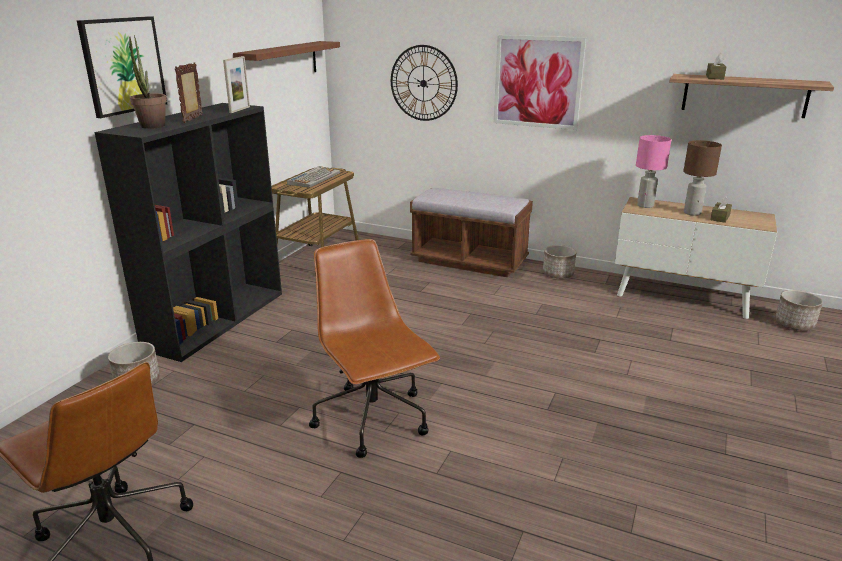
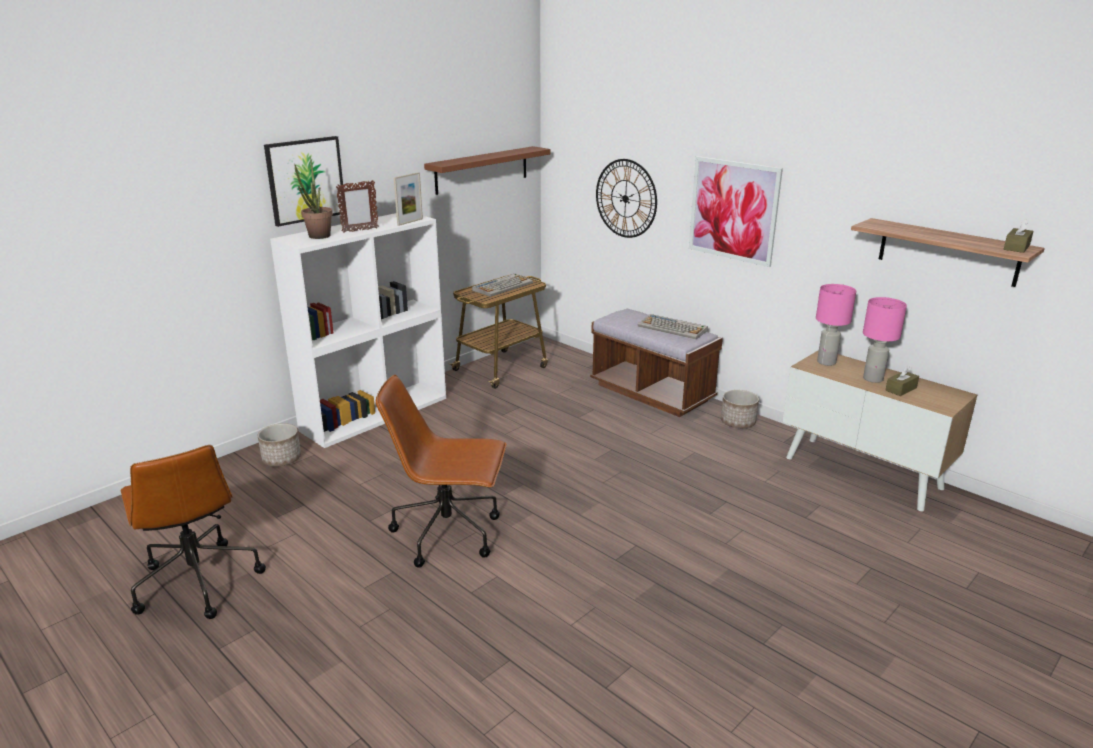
camera: 20 degrees right, 0 degrees up
black bookcase [95,103,282,362] -> white bookcase [270,213,446,448]
picture frame [175,62,203,123] -> picture frame turned 150 degrees counterclockwise [336,180,379,233]
brown office chair [309,239,440,458] -> brown office chair turned 75 degrees counterclockwise [376,375,507,568]
brown table lamp [683,140,722,216] -> pink table lamp [863,297,907,383]
brown tissue box [706,53,726,79] -> brown tissue box moved to [1004,219,1034,253]
planter [775,290,823,331] -> none
none -> keyboard [638,314,708,339]

